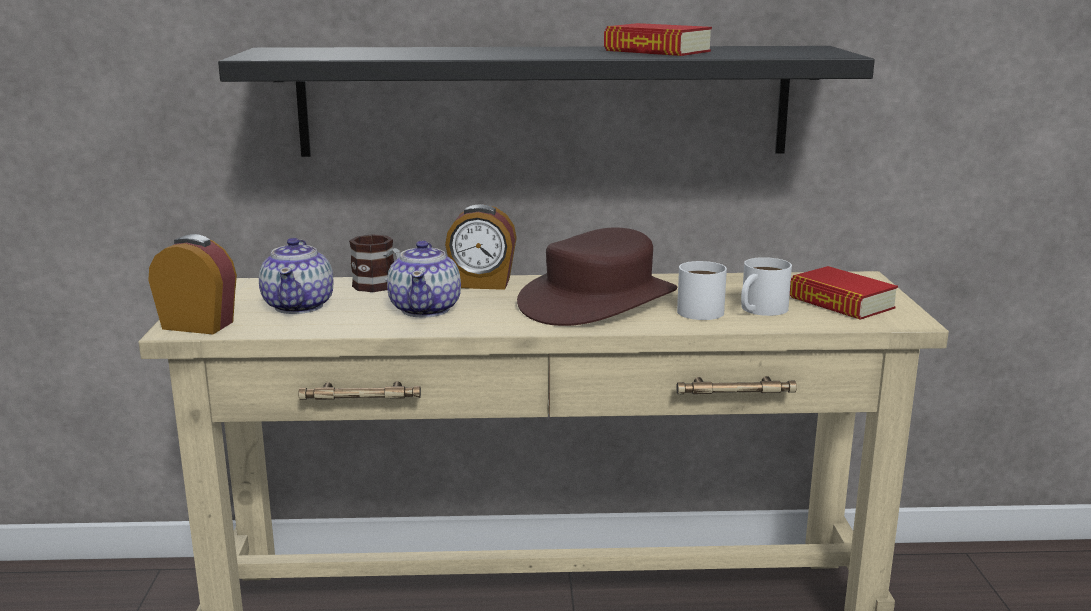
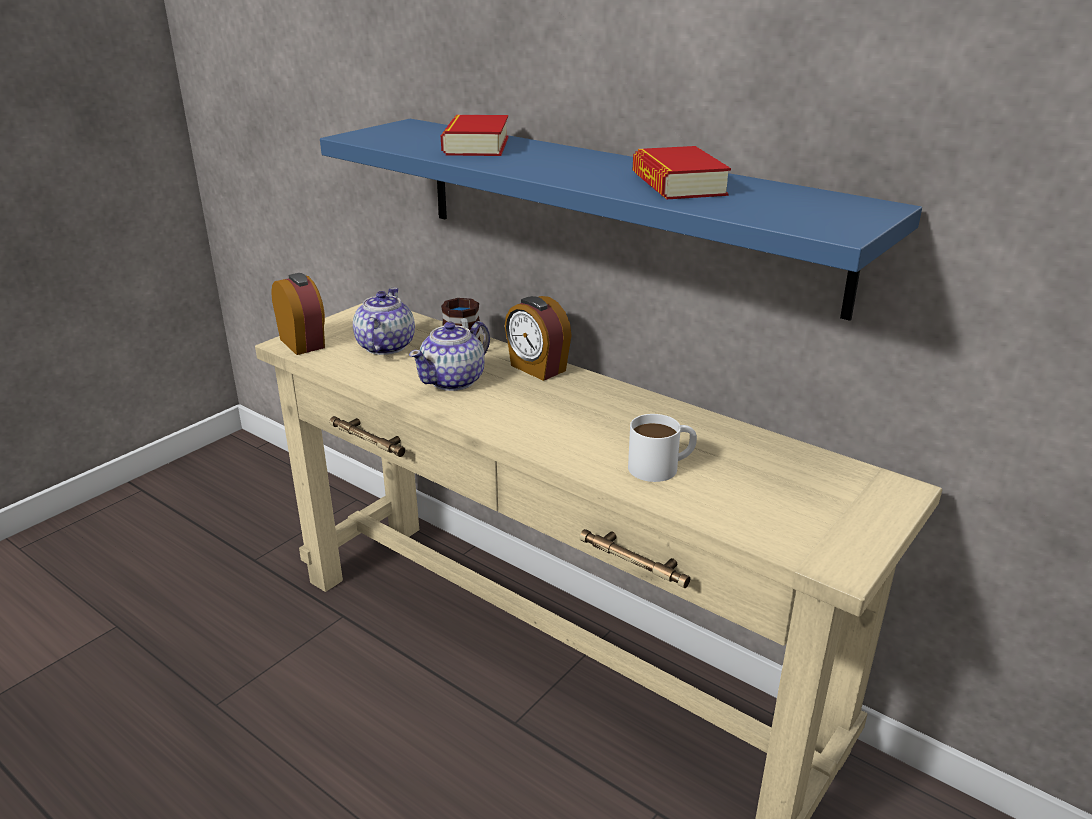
camera: 40 degrees right, 10 degrees up
black shelf [218,46,875,157] -> blue shelf [320,119,922,321]
teapot [259,238,333,314] -> teapot turned 150 degrees clockwise [353,288,415,355]
brown hat [517,227,677,326] -> none
white mug [741,257,792,316] -> none
book [790,266,898,320] -> book moved to [441,115,509,156]

